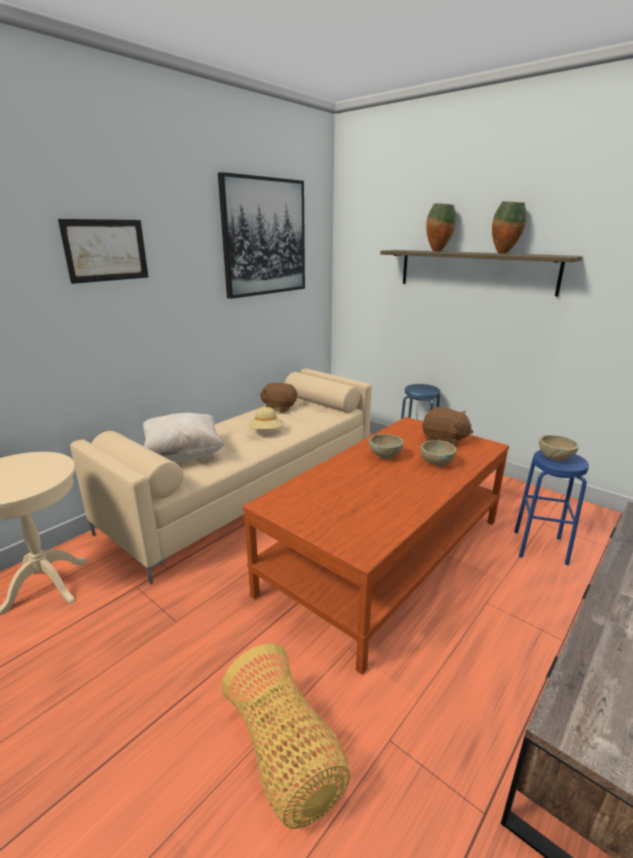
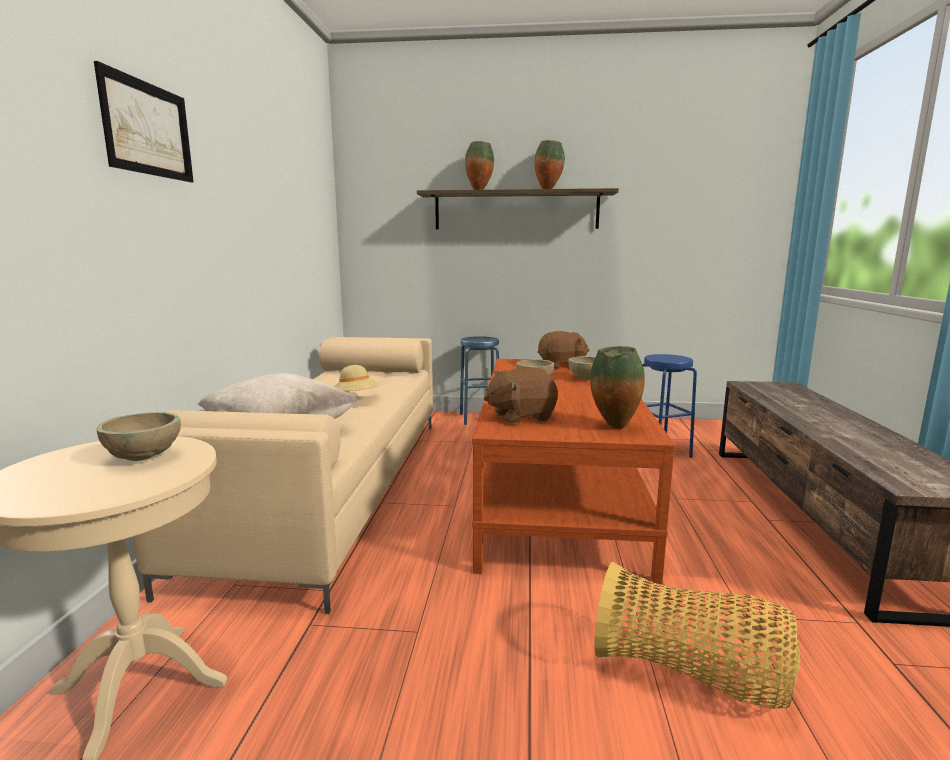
camera: 35 degrees left, 10 degrees down
picture [218,172,305,299] -> none
brown plush toy [260,383,297,413] -> brown plush toy moved to [484,367,558,424]
beige bowl [539,435,579,461] -> beige bowl moved to [96,412,181,461]
none -> vase [590,346,645,429]

